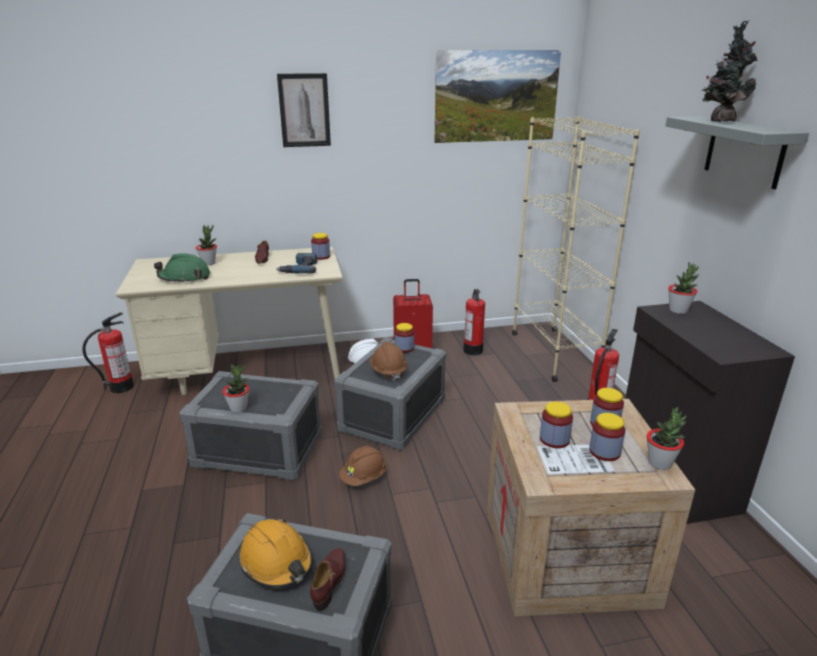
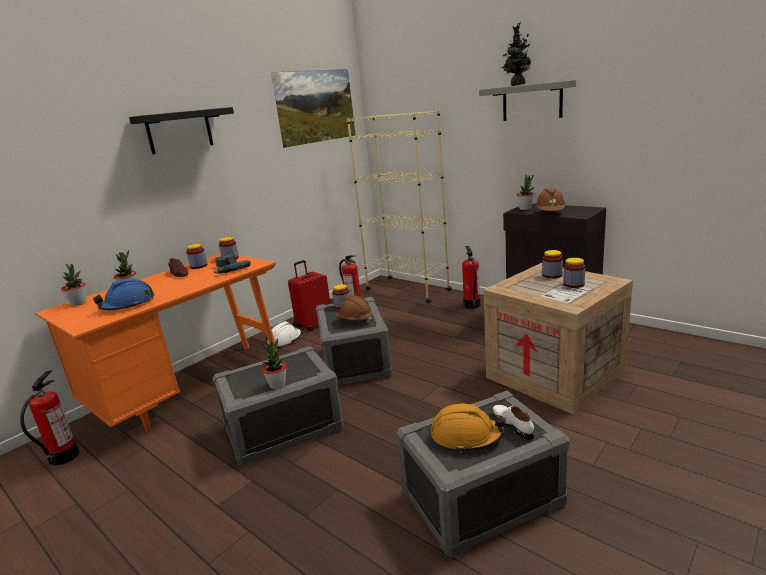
camera: 35 degrees left, 5 degrees down
beige desk [116,247,343,395] -> orange desk [35,253,277,431]
green hard hat [154,253,210,283] -> blue hard hat [93,279,155,310]
picture [277,73,331,147] -> black shelf [129,107,234,154]
brown shoe [310,548,345,611] -> white shoe [493,405,534,440]
brown hard hat [339,446,387,486] -> brown hard hat moved to [535,188,565,211]
jar [540,401,573,448] -> jar moved to [186,244,208,269]
potted plant [646,407,687,470] -> potted plant moved to [61,264,87,306]

